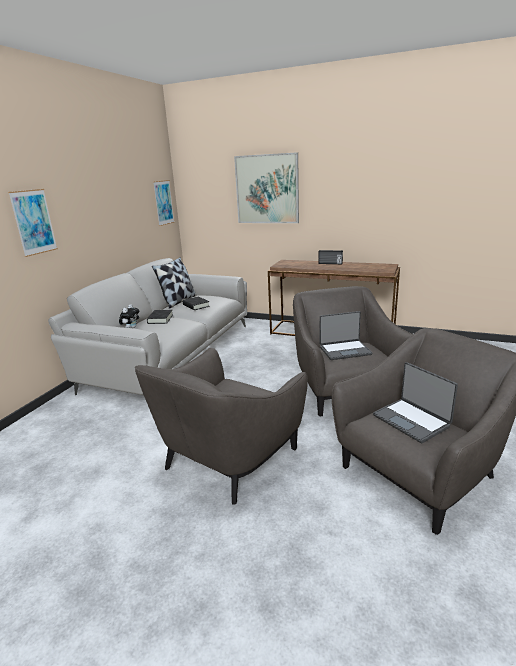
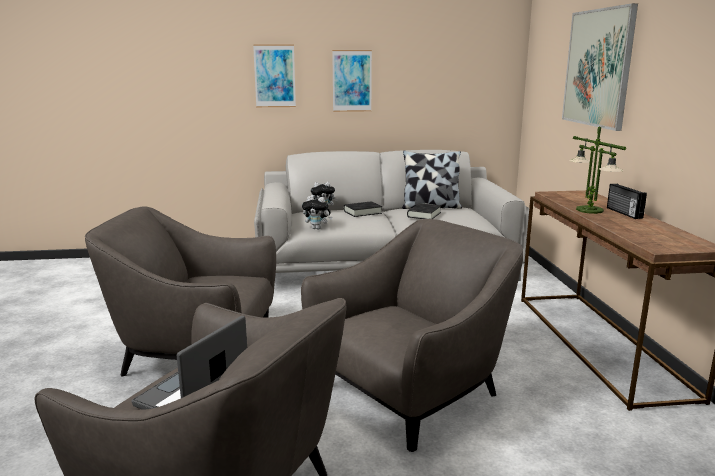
camera: 60 degrees right, 5 degrees down
picture [153,180,174,226] -> picture moved to [332,50,372,112]
laptop [319,311,372,360] -> none
none -> plush toy [302,196,332,229]
none -> table lamp [569,126,626,214]

